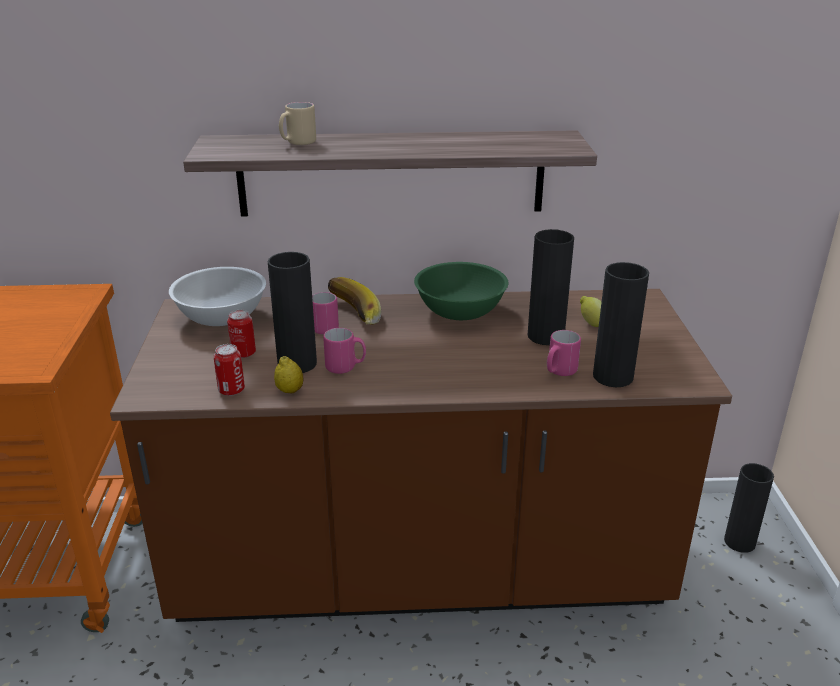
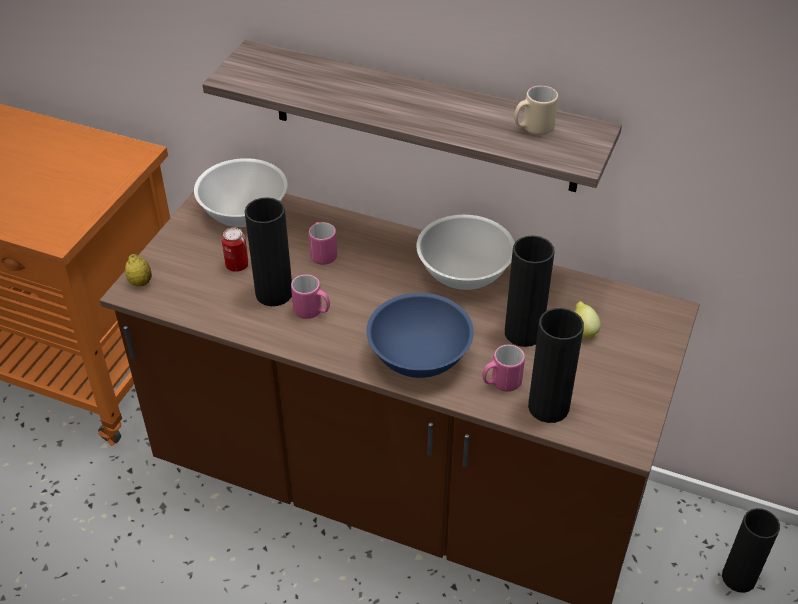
camera: 25 degrees right, 15 degrees up
can [214,344,245,396] -> none
lemon [274,356,303,393] -> lemon moved to [125,254,152,286]
beige mug [279,102,316,145] -> beige mug moved to [514,86,558,135]
banana [328,277,381,325] -> none
green bowl [414,262,508,320] -> white bowl [416,215,515,290]
none -> blue bowl [366,293,474,378]

